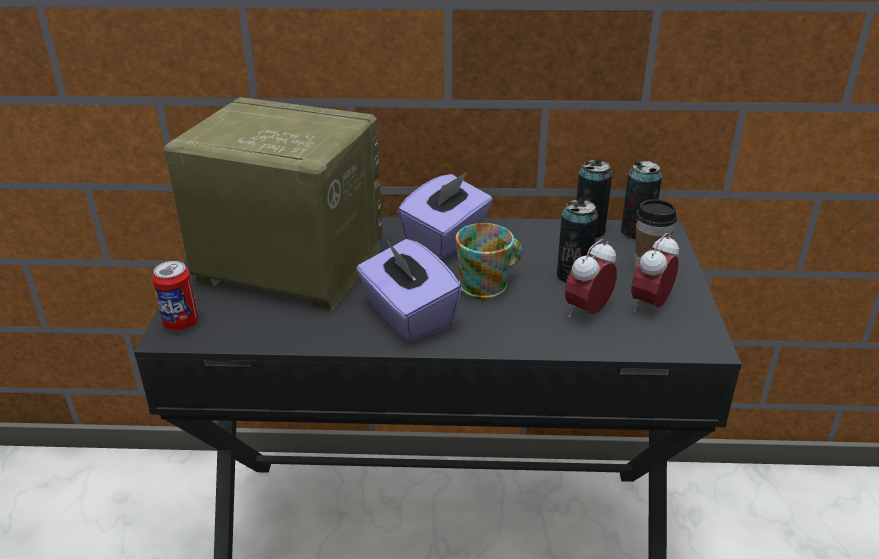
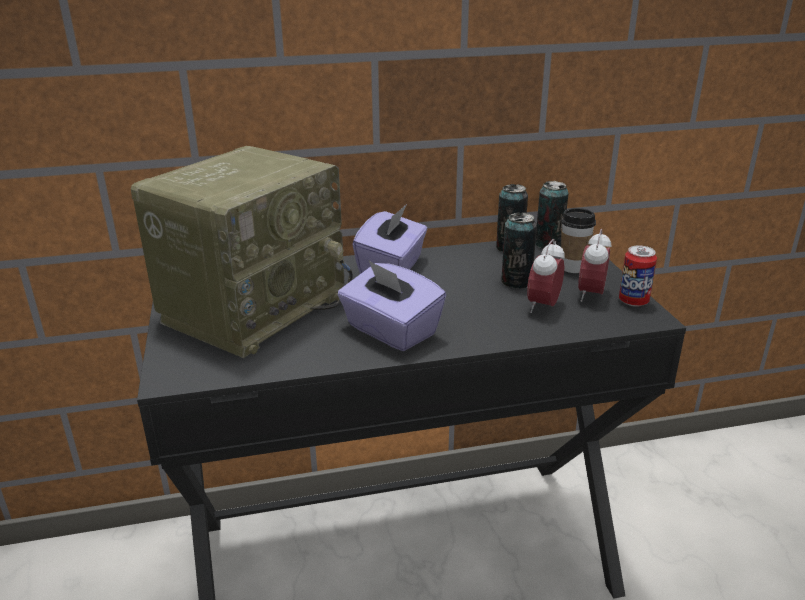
camera: 15 degrees left, 5 degrees down
can [152,261,198,331] -> can moved to [619,245,657,307]
radio [164,97,383,311] -> radio turned 120 degrees clockwise [131,146,353,358]
mug [456,223,522,299] -> none

